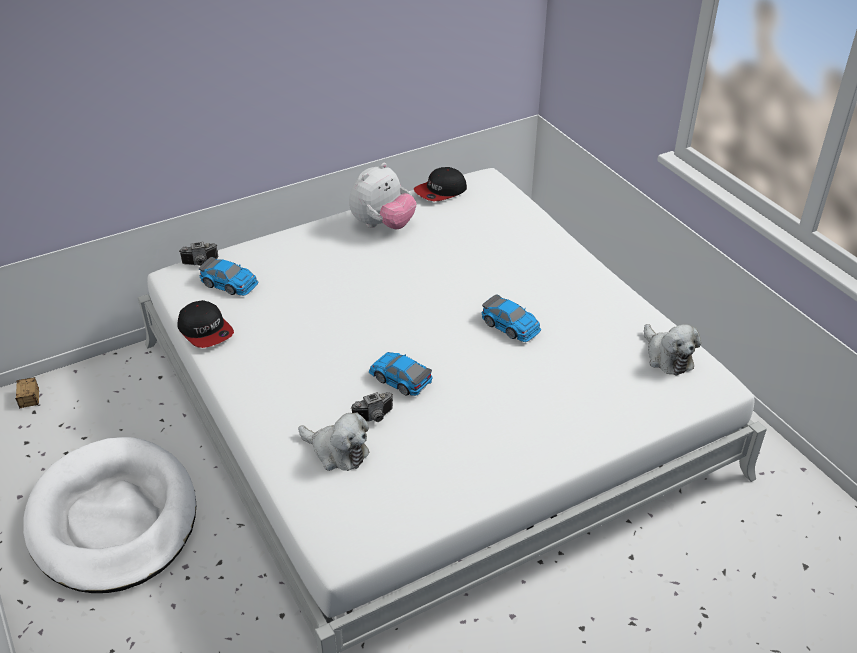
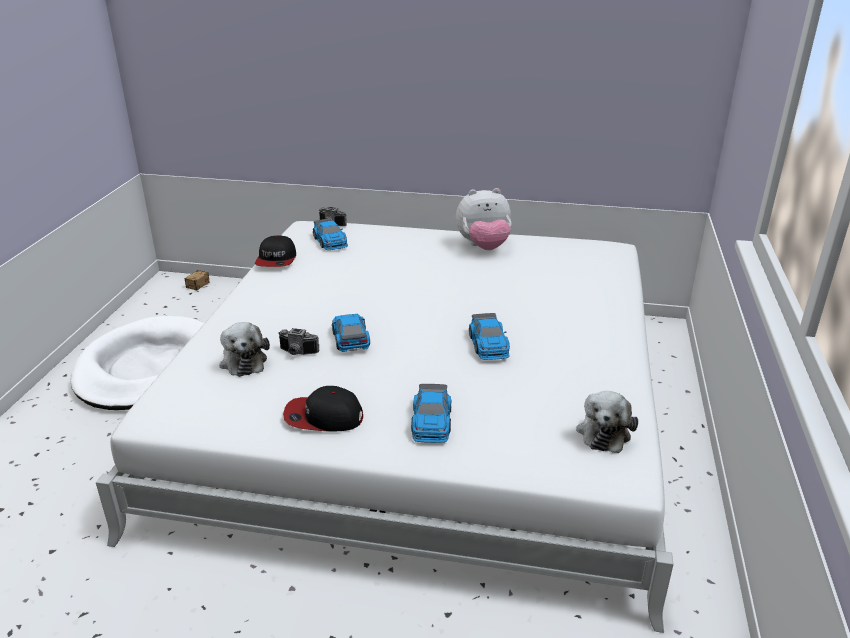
camera: 40 degrees right, 10 degrees down
cap [414,167,467,201] -> cap moved to [283,386,363,432]
none -> toy car [411,384,452,443]

